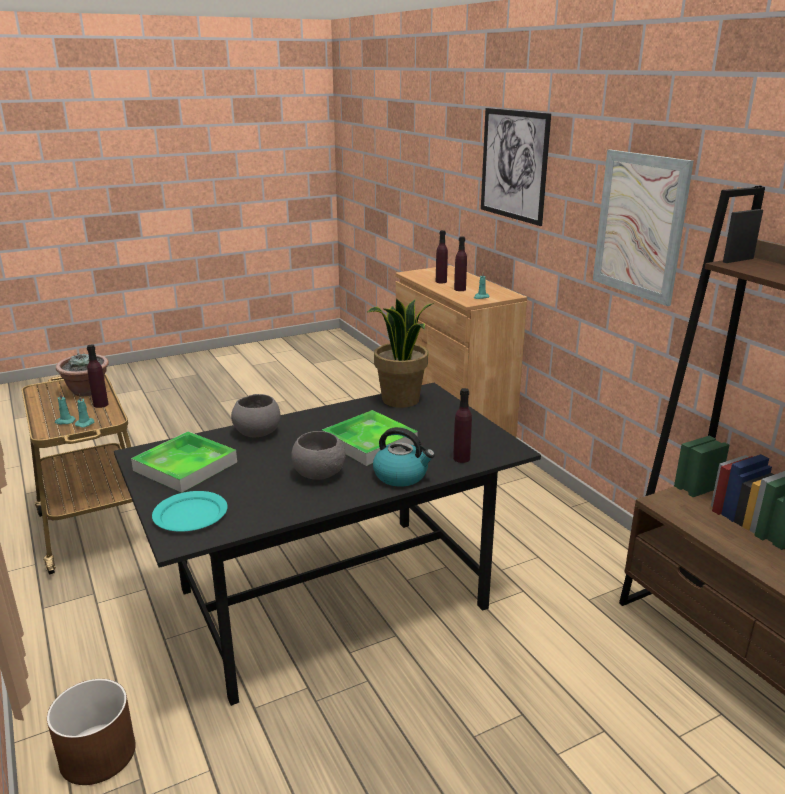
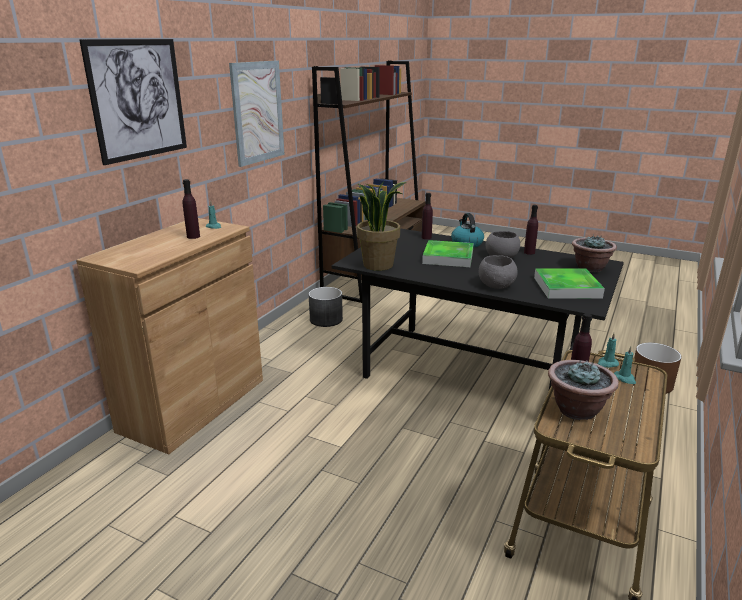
camera: 125 degrees left, 0 degrees up
turquoise plate [152,491,228,532] -> potted plant [572,234,617,272]
purple bottle [436,230,448,283] -> purple bottle moved to [524,205,538,255]
none -> grey planter [308,287,343,327]

